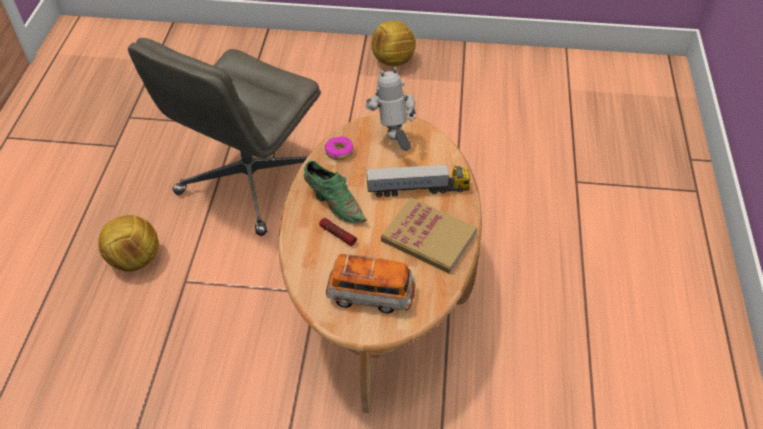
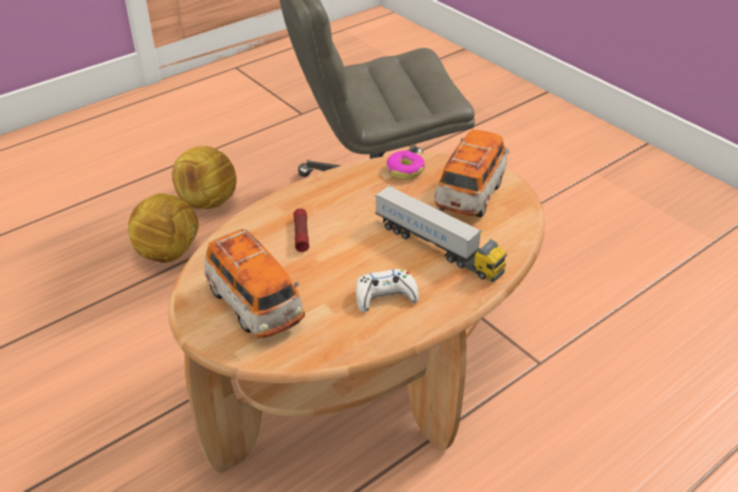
camera: 45 degrees right, 10 degrees down
green shoe [304,161,367,224] -> none
toy robot [365,67,416,151] -> toy car [435,130,509,217]
football [372,20,416,66] -> football moved to [128,193,199,263]
book [381,197,477,273] -> white game controller [356,269,419,312]

